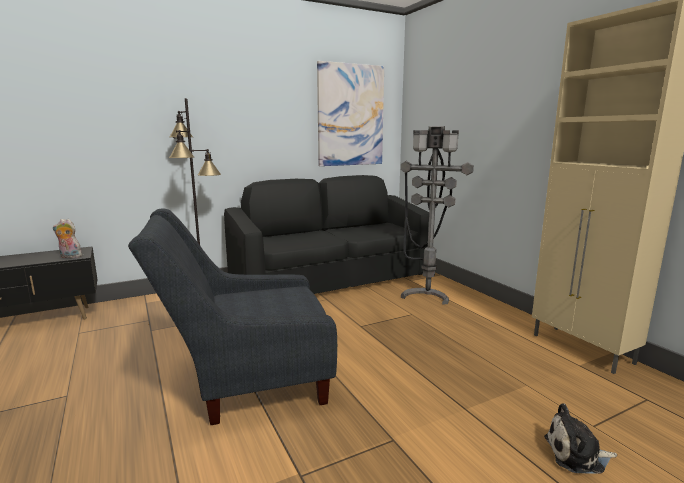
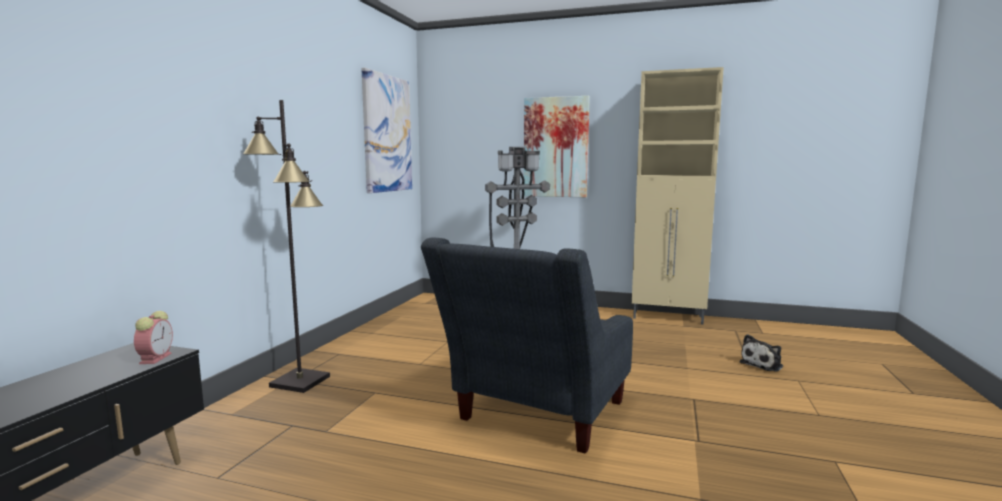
camera: 45 degrees left, 5 degrees down
plush toy [53,219,82,258] -> alarm clock [134,311,173,364]
black sofa [224,175,429,294] -> none
none -> picture [524,96,590,197]

